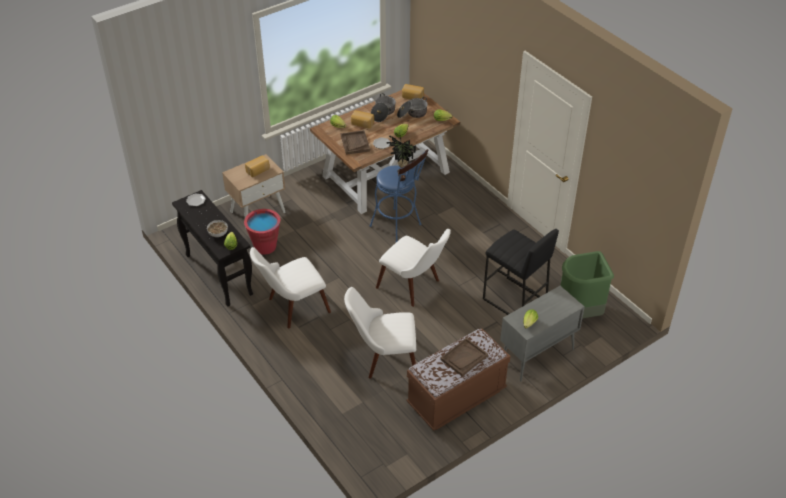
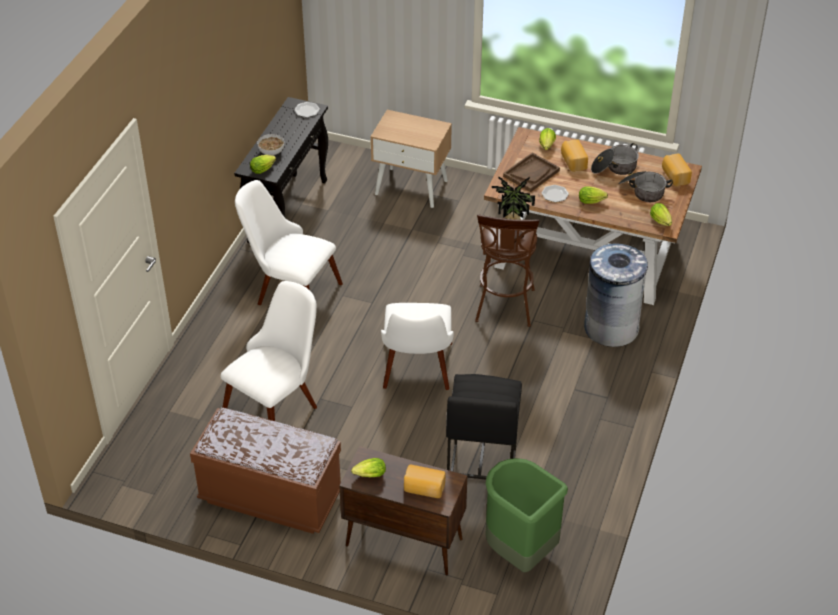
camera: 55 degrees right, 0 degrees up
red bucket [244,209,280,254] -> none
bread [245,155,270,177] -> bread moved to [404,465,445,498]
white chair [344,287,416,379] -> white chair turned 75 degrees clockwise [221,281,317,421]
blue stool [370,149,429,243] -> brown stool [475,214,540,327]
brown tray [440,338,488,377] -> none
grey cabinet [500,286,585,382] -> brown cabinet [339,446,467,576]
none -> grey trash can [584,243,648,347]

